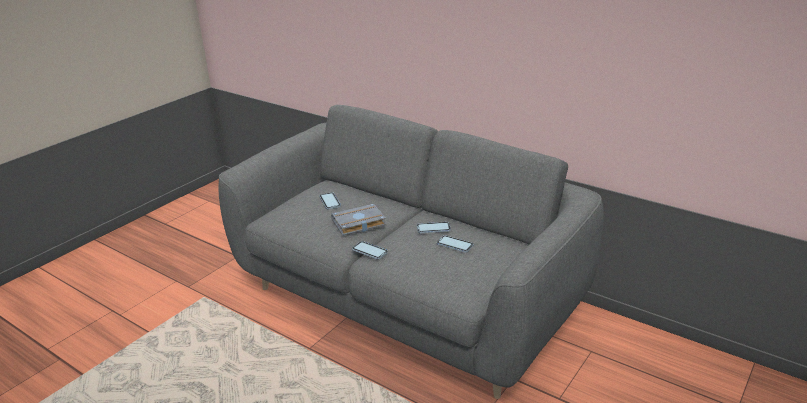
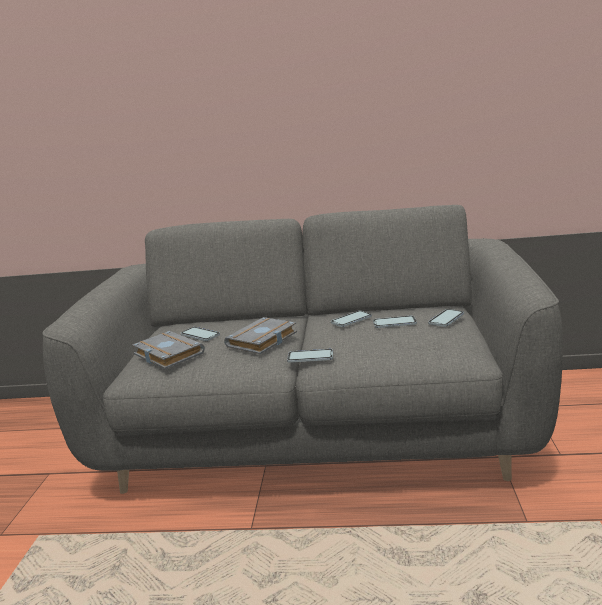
camera: 30 degrees left, 10 degrees down
none -> grey book [132,331,205,369]
none -> phone [428,309,464,327]

